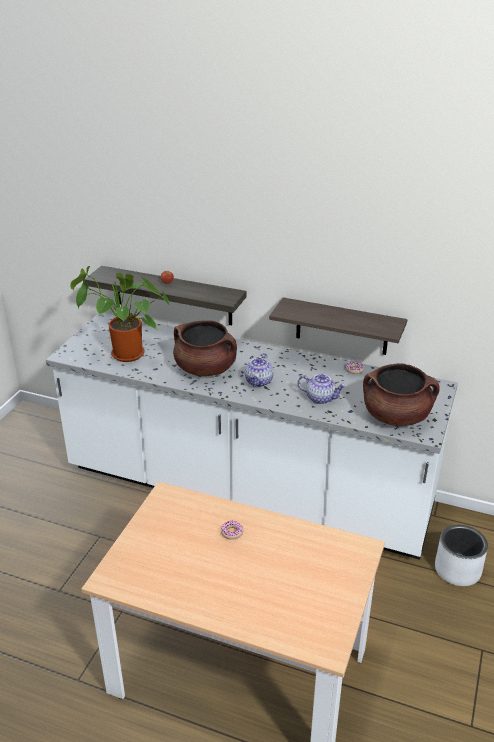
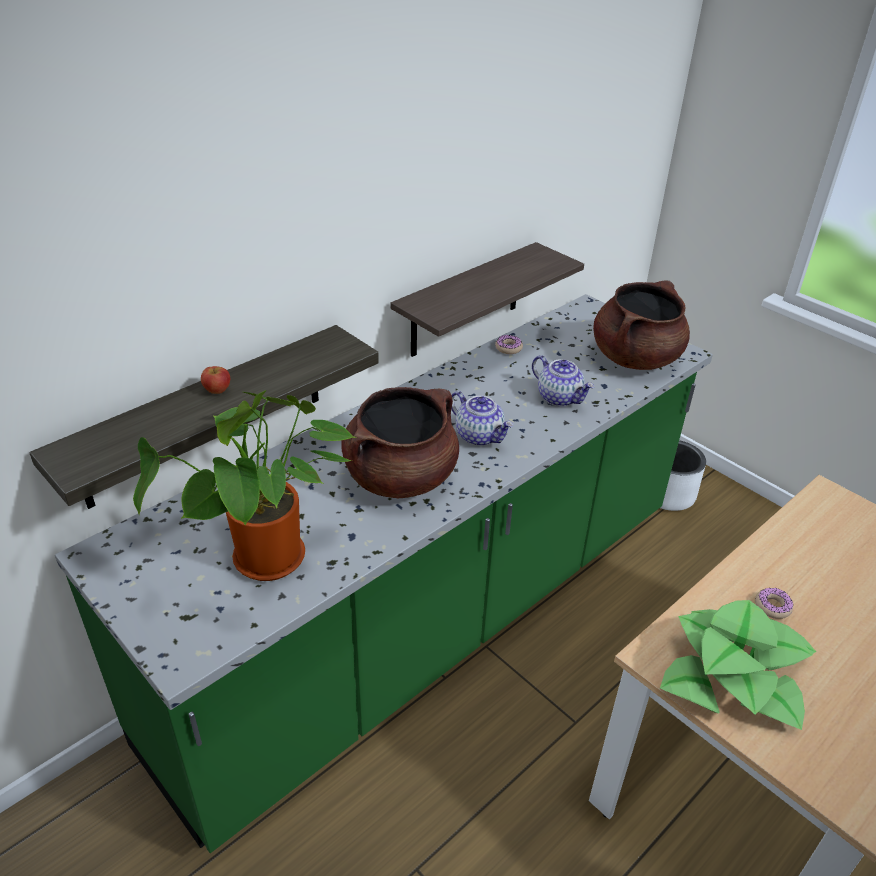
camera: 65 degrees left, 5 degrees up
white counter [46,313,458,560] -> green counter [55,294,713,853]
teapot [297,374,346,404] -> teapot turned 90 degrees clockwise [532,355,594,407]
none -> potted plant [660,600,816,730]

